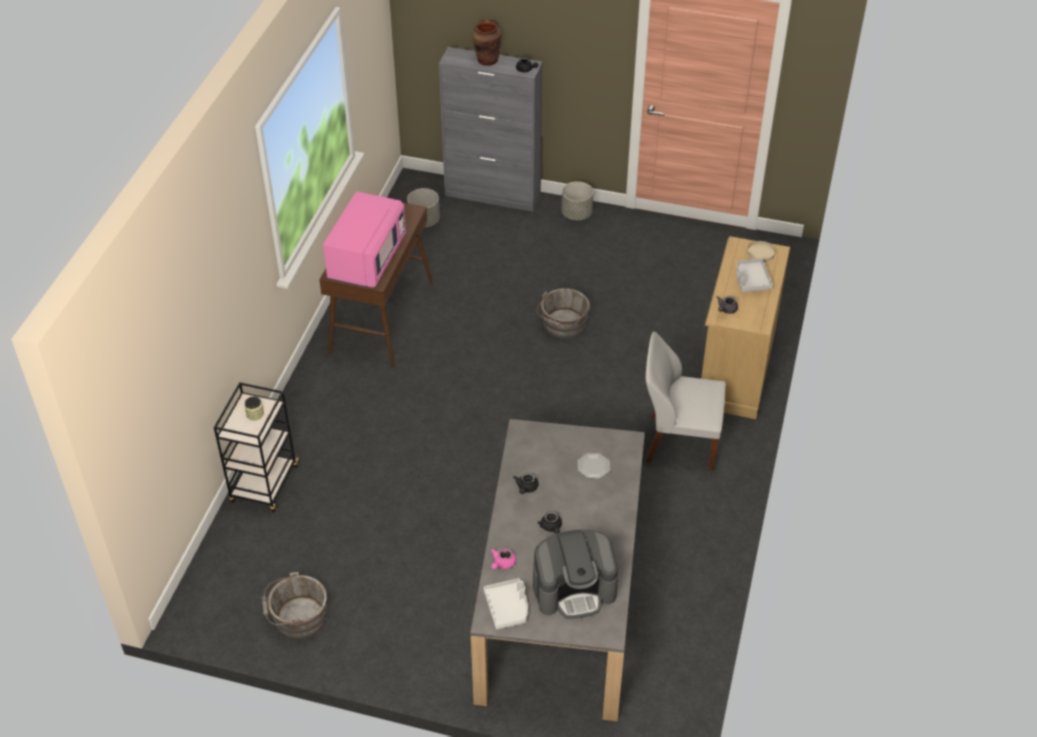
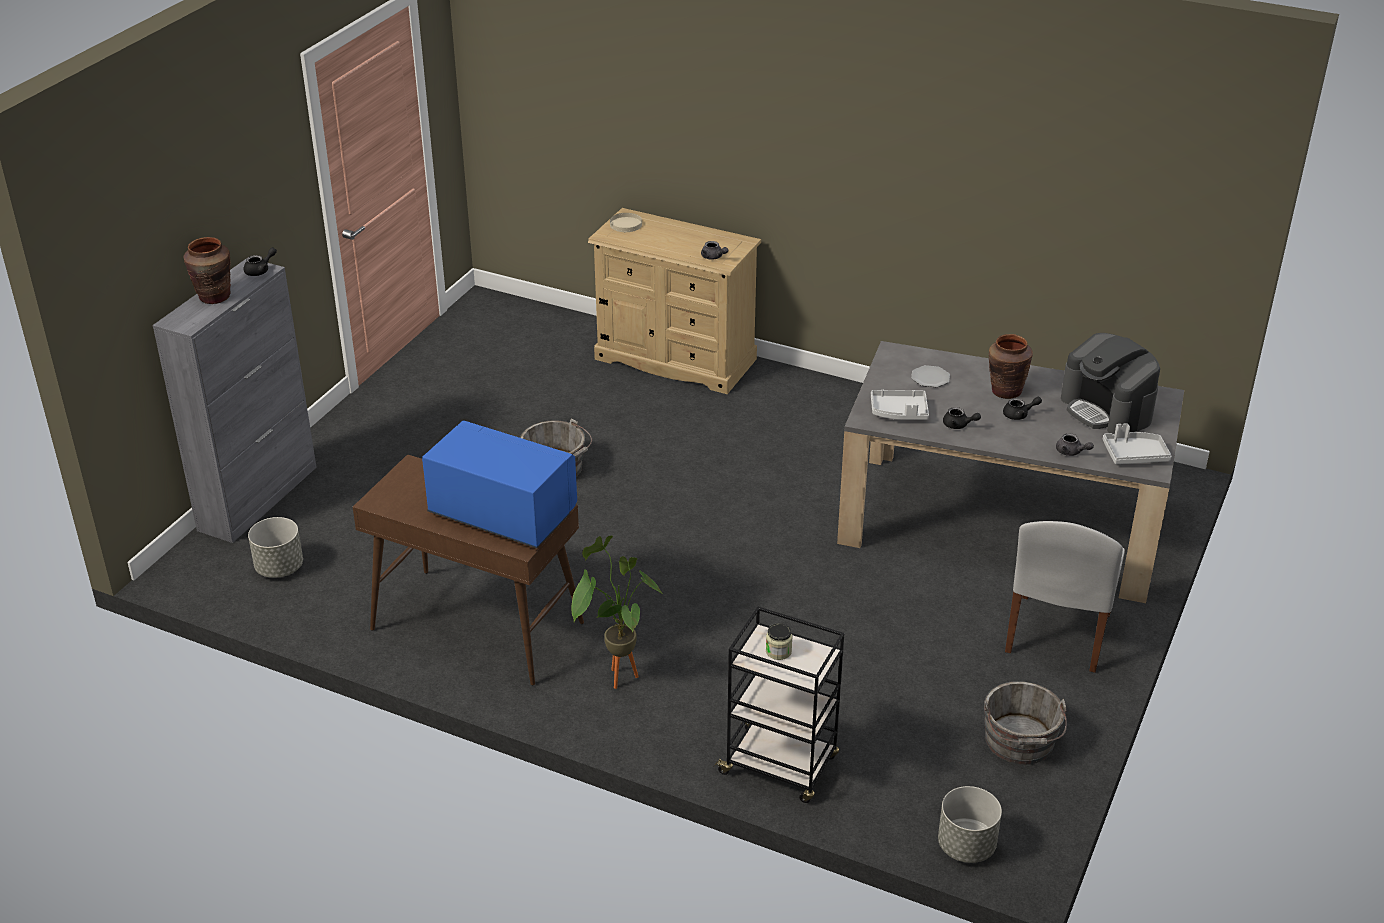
camera: 80 degrees left, 10 degrees down
pink microwave [323,192,406,288] -> blue microwave [422,421,577,548]
pink teapot [490,548,516,569] -> grey teapot [1056,433,1094,456]
coffee machine [533,529,618,619] -> coffee machine turned 150 degrees clockwise [1061,333,1160,434]
grey planter [561,181,593,220] -> grey planter moved to [938,786,1002,863]
white chair [646,332,726,471] -> white chair moved to [1005,521,1125,673]
grey tray [736,258,773,292] -> grey tray moved to [871,390,929,420]
none -> potted plant [571,536,664,689]
none -> brown vase [989,334,1033,399]

